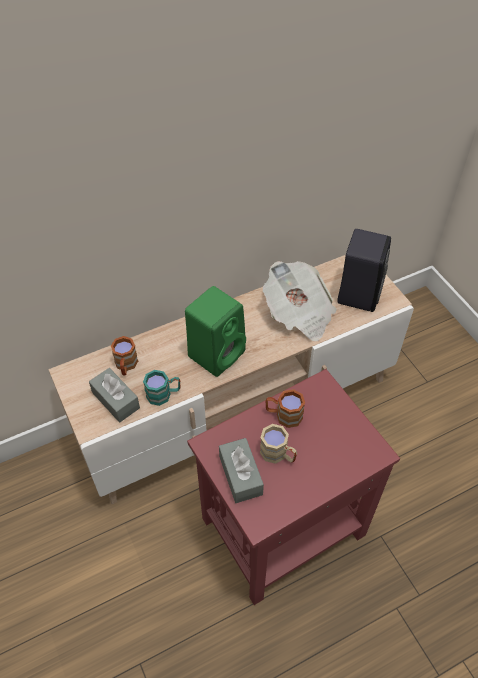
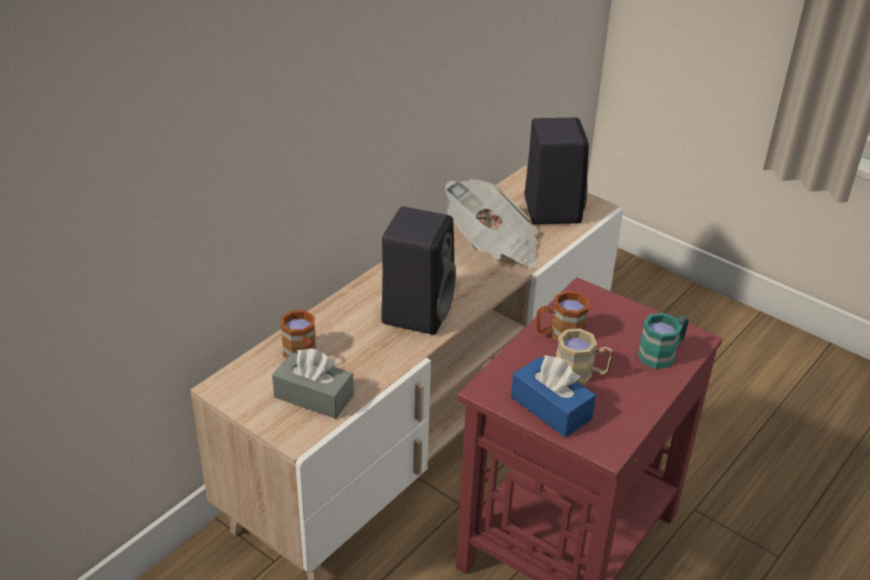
camera: 25 degrees left, 15 degrees down
turquoise mug [143,370,180,406] -> turquoise mug moved to [638,313,689,369]
green speaker [185,286,246,377] -> black speaker [381,207,456,335]
grey tissue box [219,438,264,503] -> blue tissue box [511,355,596,437]

